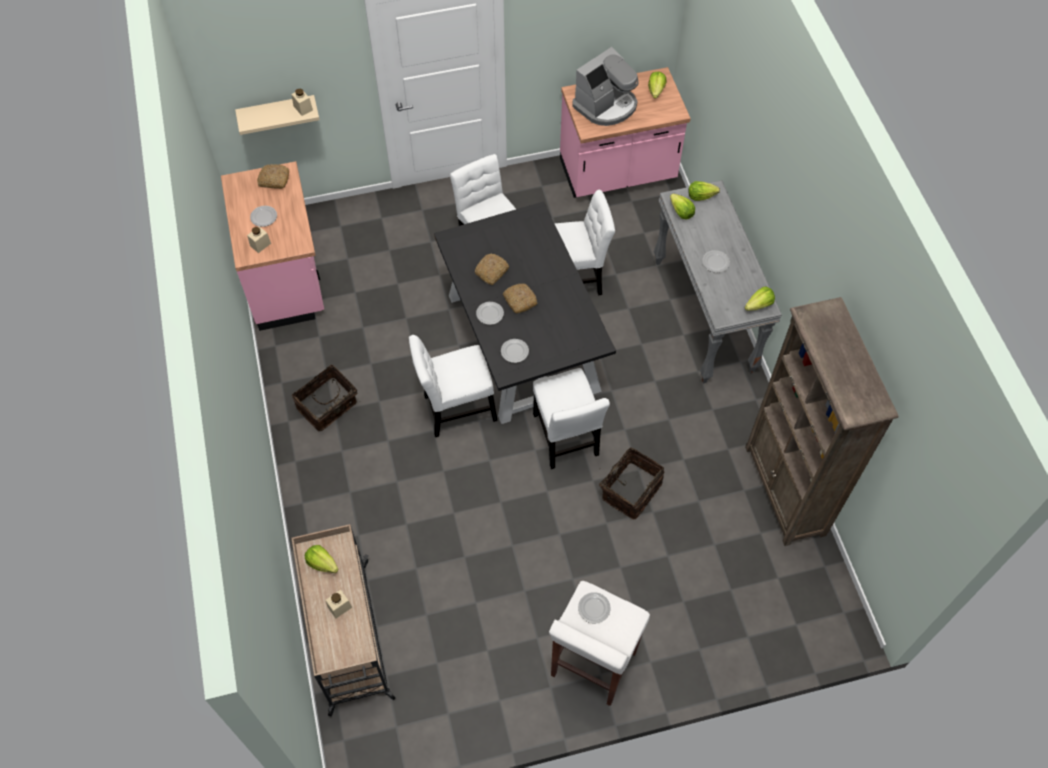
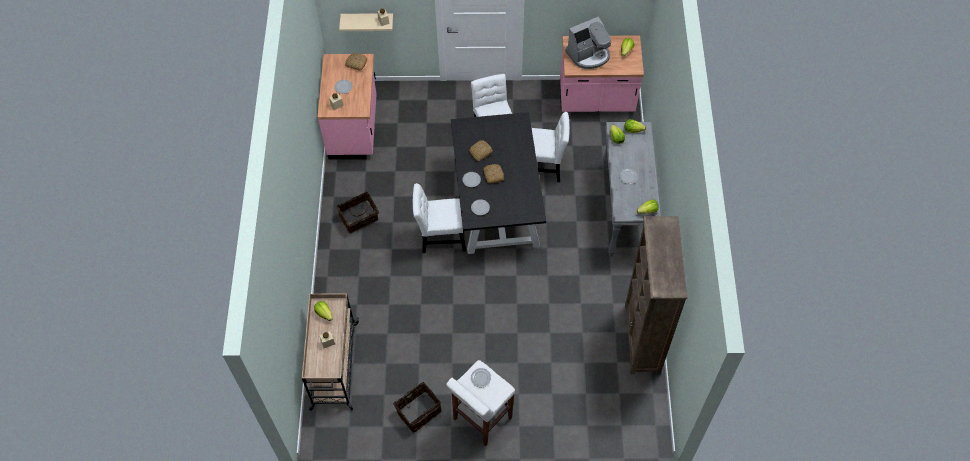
camera: 15 degrees right, 0 degrees up
white chair [533,368,610,469] -> none
basket [599,447,664,520] -> basket moved to [393,382,442,433]

